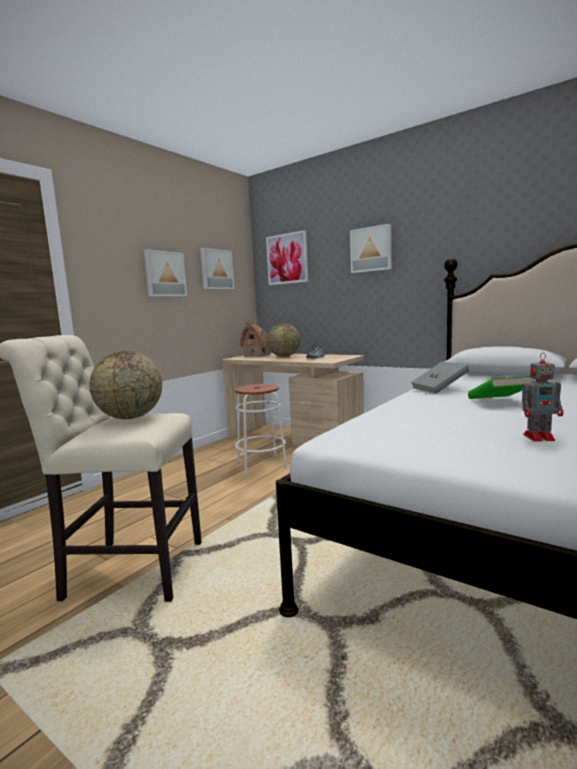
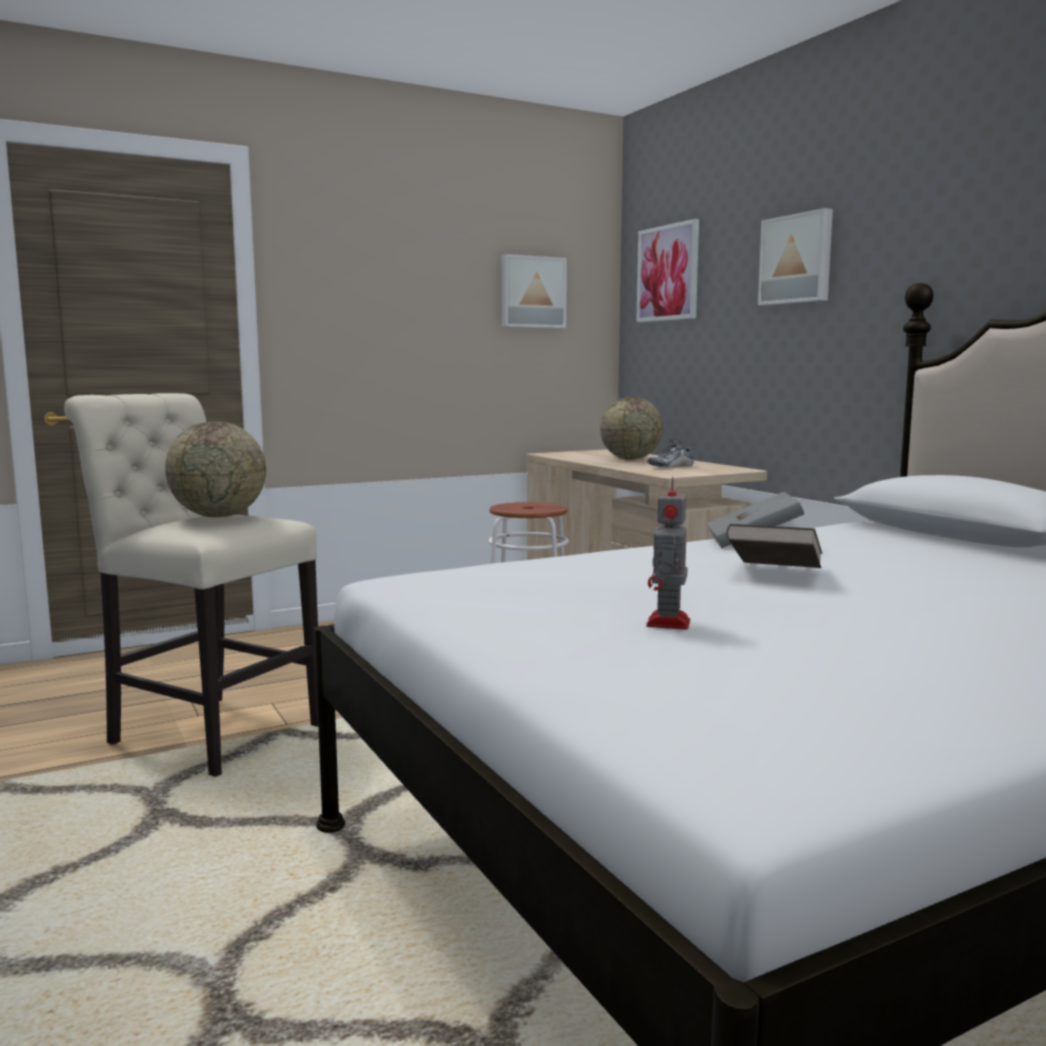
camera: 25 degrees right, 0 degrees up
picture [144,250,187,297] -> none
toy house [240,320,271,357] -> none
green book [468,376,536,399] -> brown book [726,524,822,568]
toy robot [522,352,563,441] -> toy robot turned 75 degrees clockwise [646,477,690,630]

